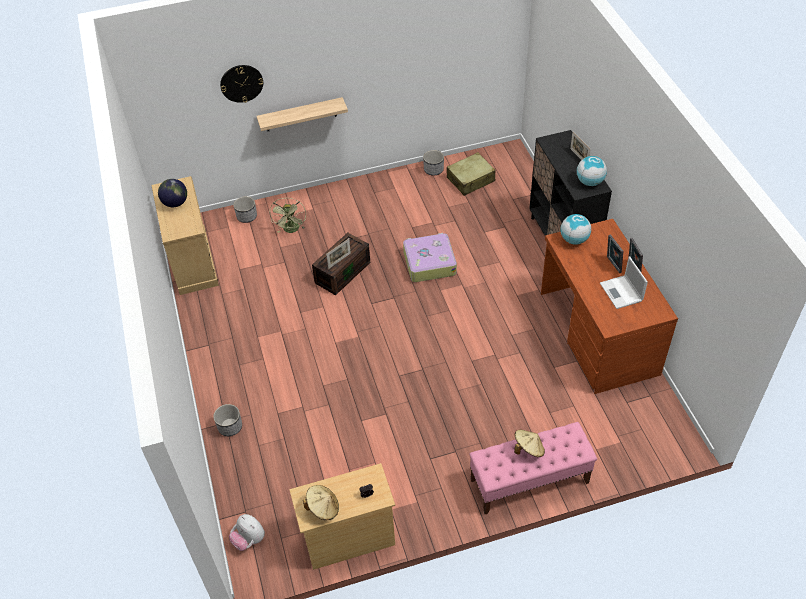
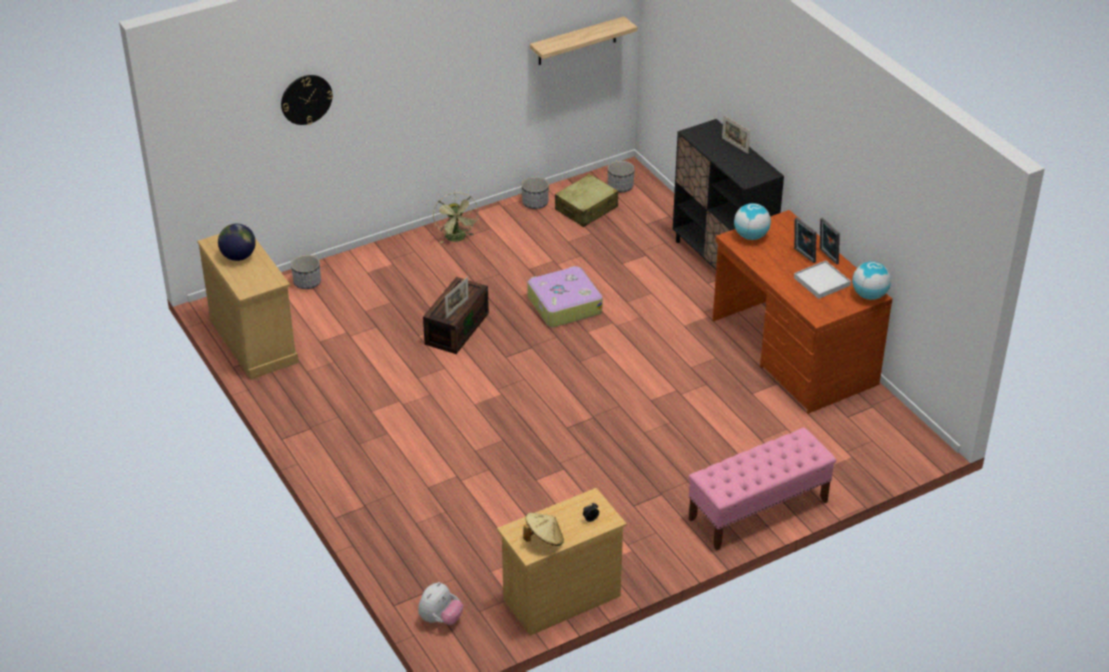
camera: 15 degrees left, 10 degrees down
planter [213,404,242,436] -> planter moved to [608,161,635,192]
plush toy [229,514,265,551] -> plush toy turned 90 degrees counterclockwise [418,582,463,625]
shelf [257,97,348,131] -> shelf moved to [530,16,637,65]
green fan [270,198,306,233] -> green fan moved to [433,192,479,243]
beige hat [514,430,545,457] -> none
globe [577,156,607,186] -> globe moved to [852,261,891,300]
laptop [600,256,648,309] -> white tray [794,260,851,299]

